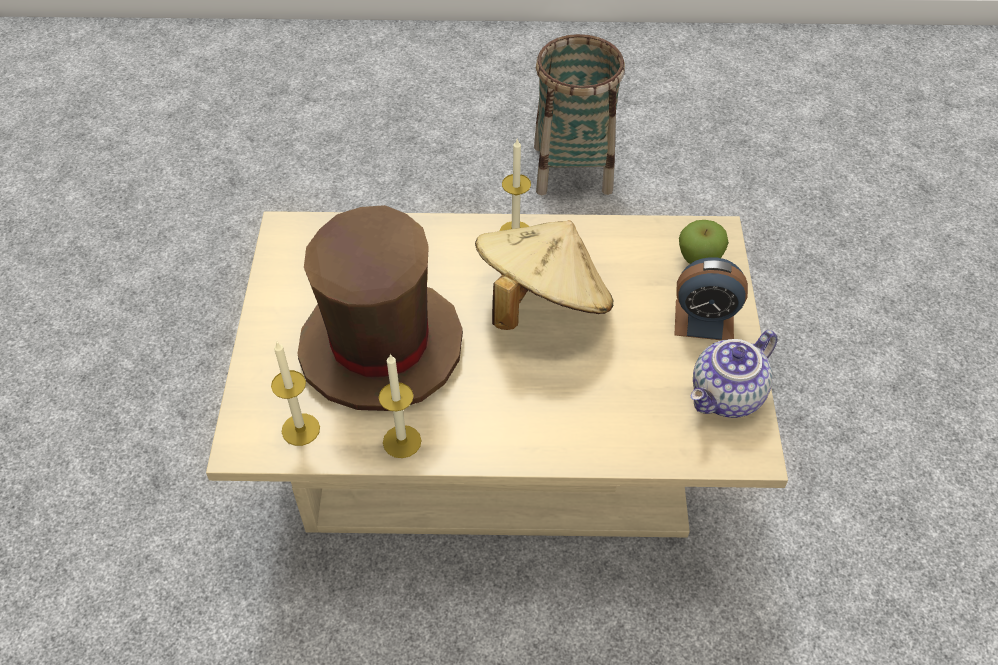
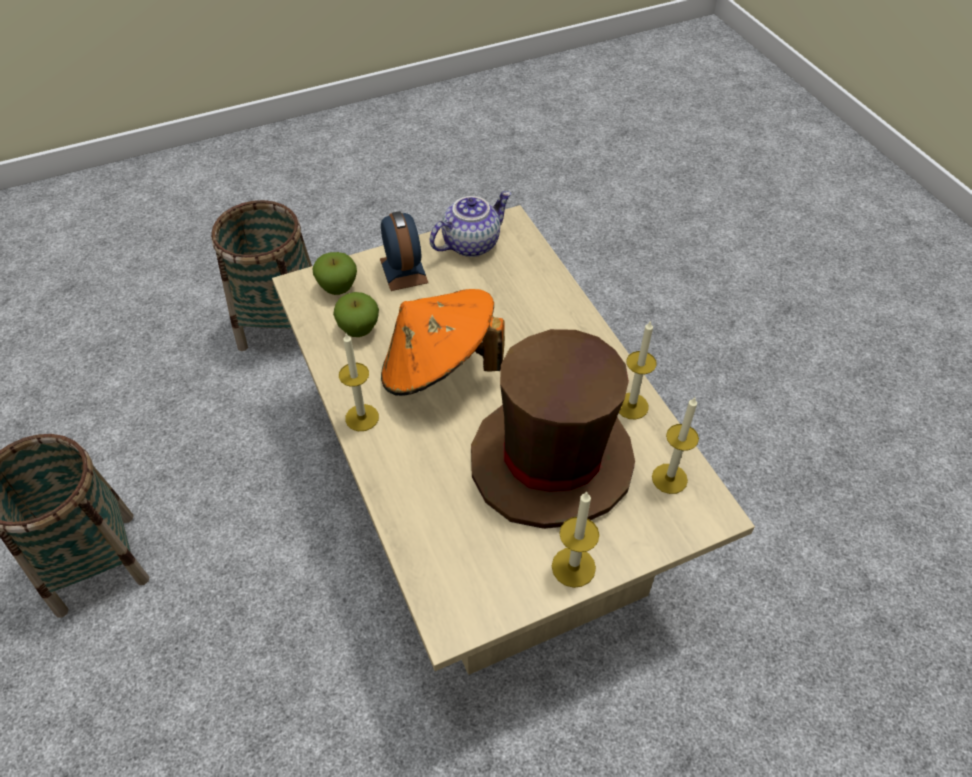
camera: 115 degrees left, 0 degrees up
beige hat [475,220,614,330] -> orange hat [381,289,505,396]
teapot [691,330,777,418] -> teapot turned 60 degrees counterclockwise [430,191,511,257]
none -> basket [211,200,312,353]
none -> apple [333,292,379,337]
none -> candle [552,491,599,588]

